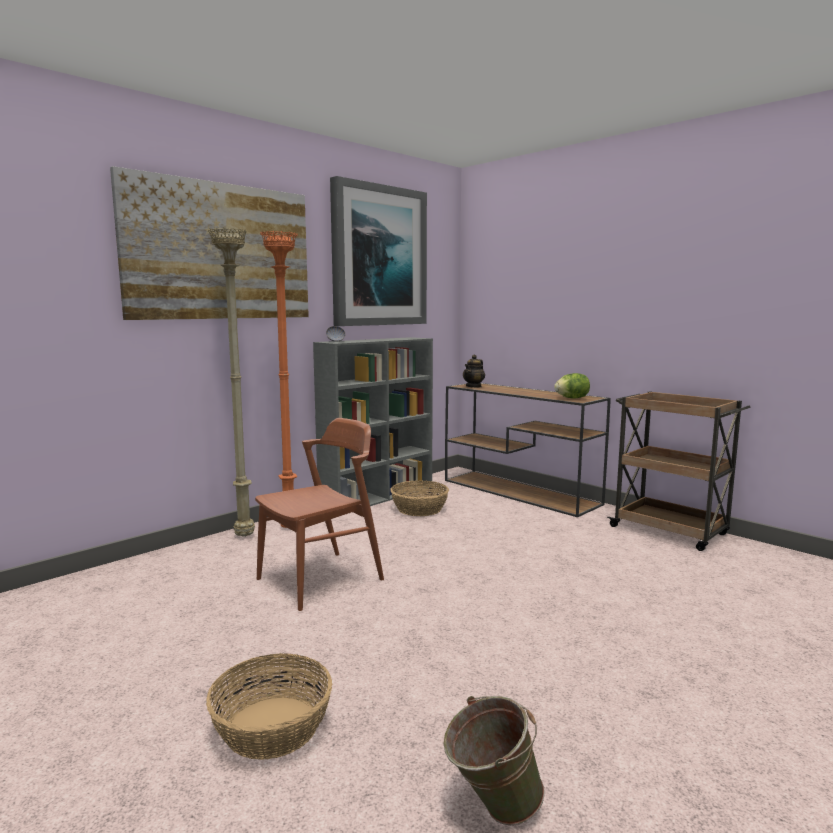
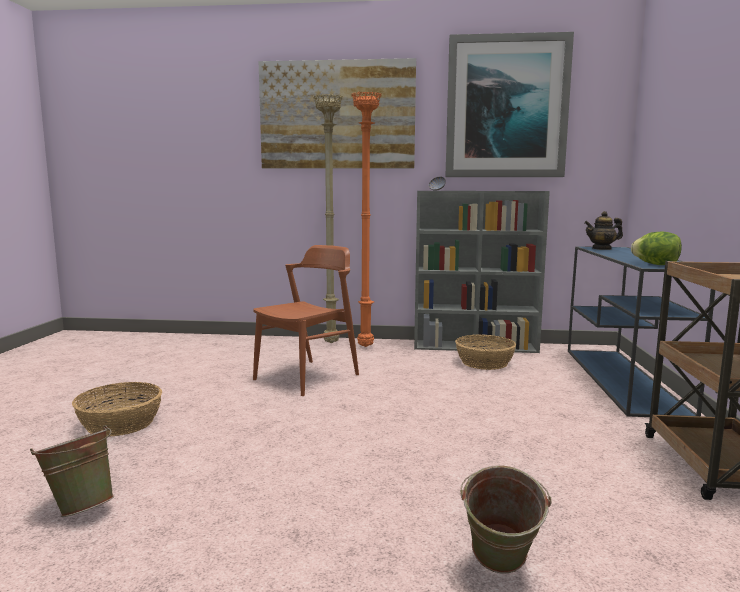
camera: 50 degrees right, 0 degrees up
brown chair [255,418,384,611] -> brown chair turned 60 degrees counterclockwise [253,245,359,396]
brown console table [445,383,611,517] -> blue console table [568,246,715,417]
none -> green bucket [460,465,552,574]

